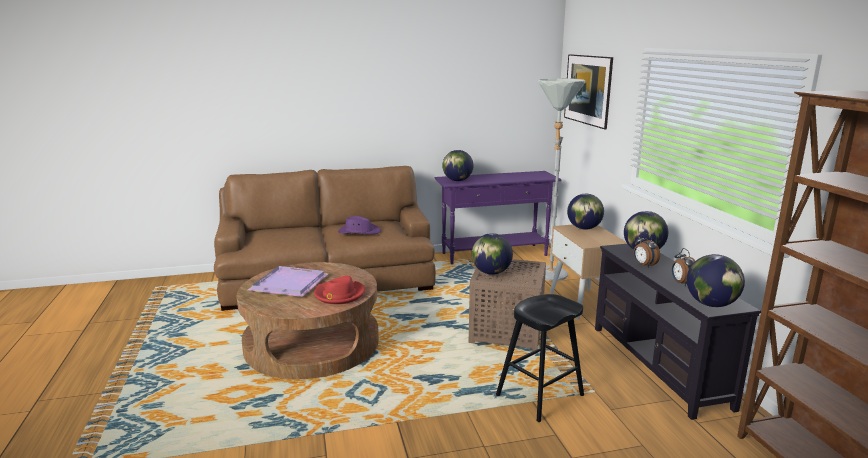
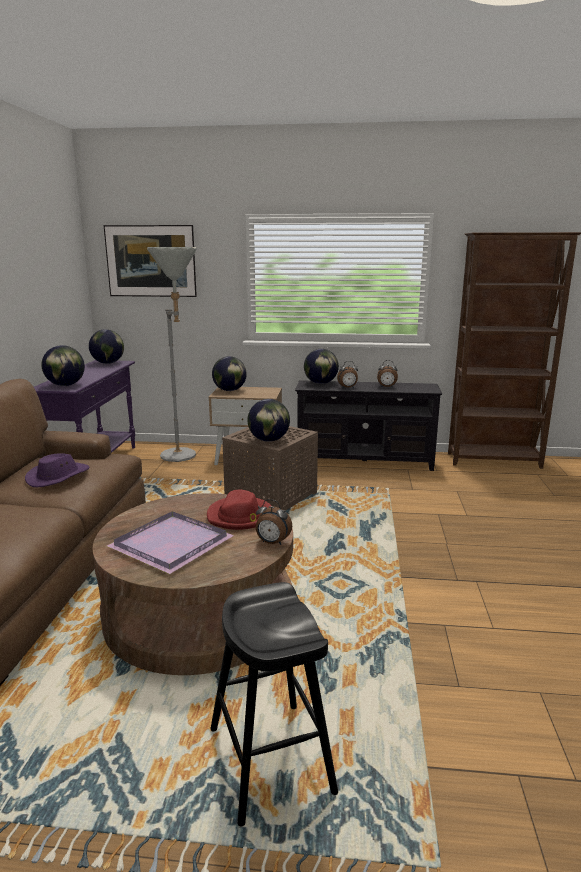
camera: 70 degrees left, 0 degrees up
black stool [496,294,584,422] -> black stool moved to [211,582,338,827]
globe [687,254,745,307] -> globe moved to [89,329,124,364]
none -> alarm clock [256,499,292,545]

